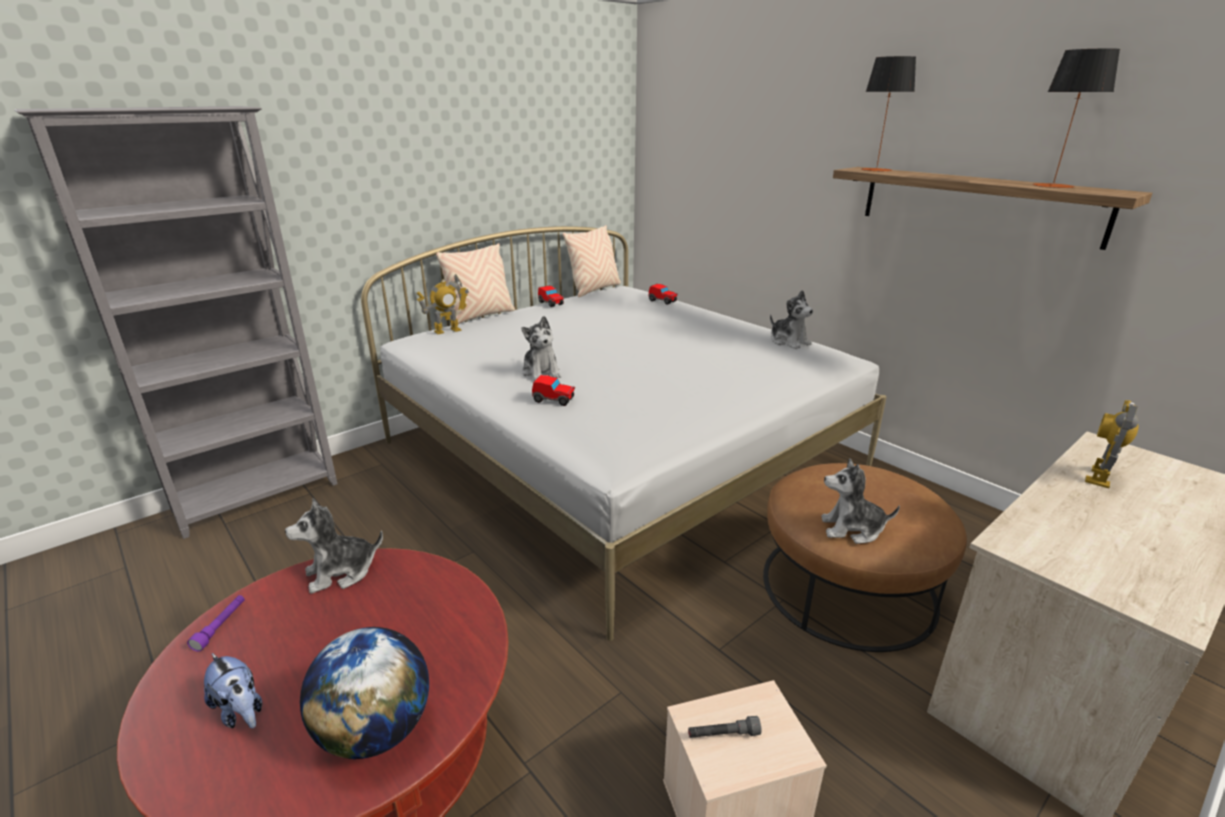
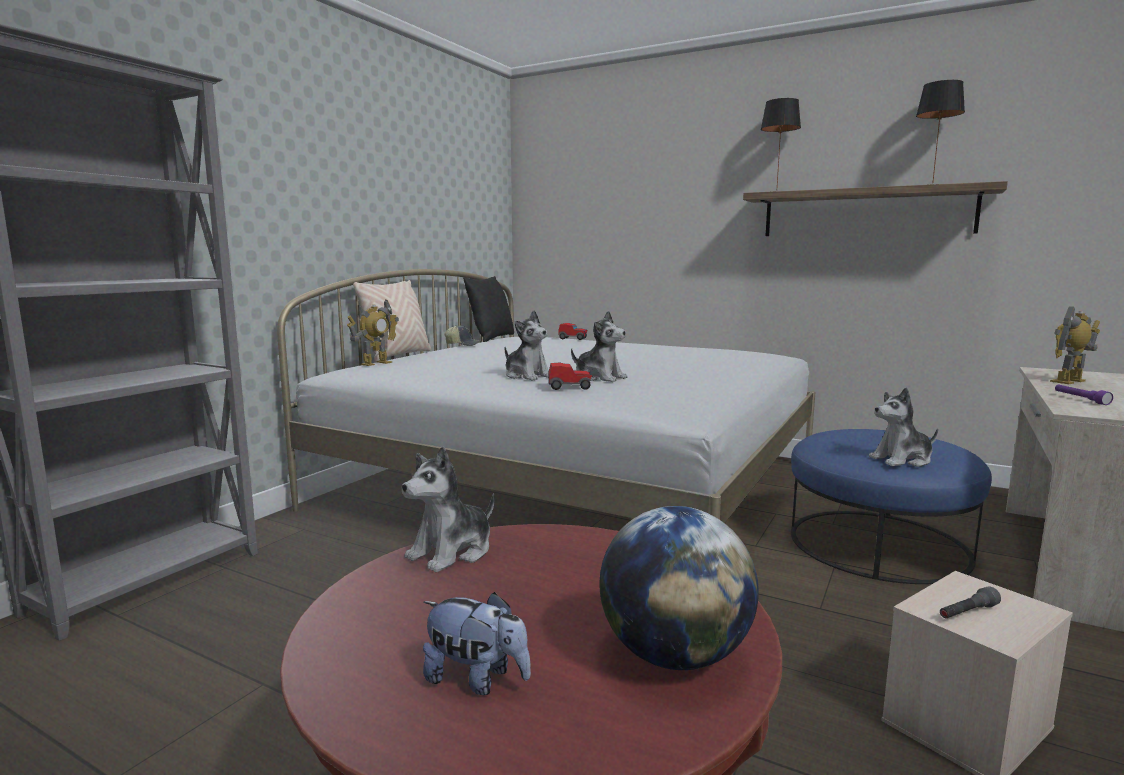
camera: 20 degrees left, 15 degrees down
purple flashlight [187,595,245,652] -> purple flashlight moved to [1055,385,1113,405]
toy car [538,286,564,307] -> cap [444,325,482,346]
beige pillow [563,225,621,297] -> black pillow [463,276,514,342]
brown ottoman [763,463,967,652] -> blue ottoman [791,429,992,584]
plush toy [770,290,813,349] -> plush toy moved to [571,310,627,382]
toy robot [1085,400,1139,488] -> toy robot turned 45 degrees clockwise [1050,306,1100,384]

